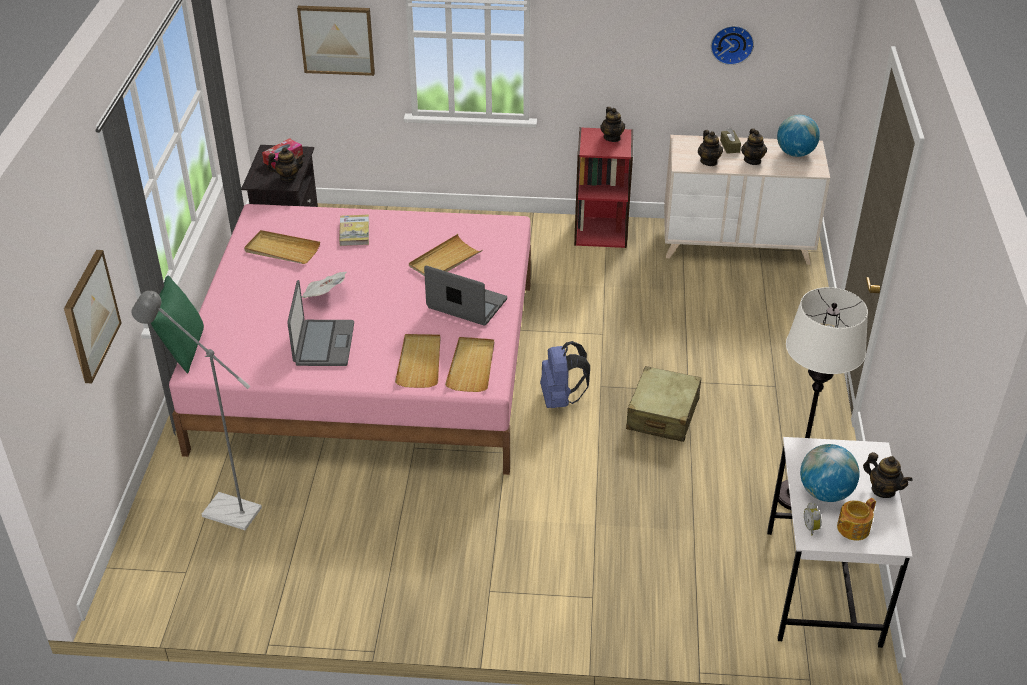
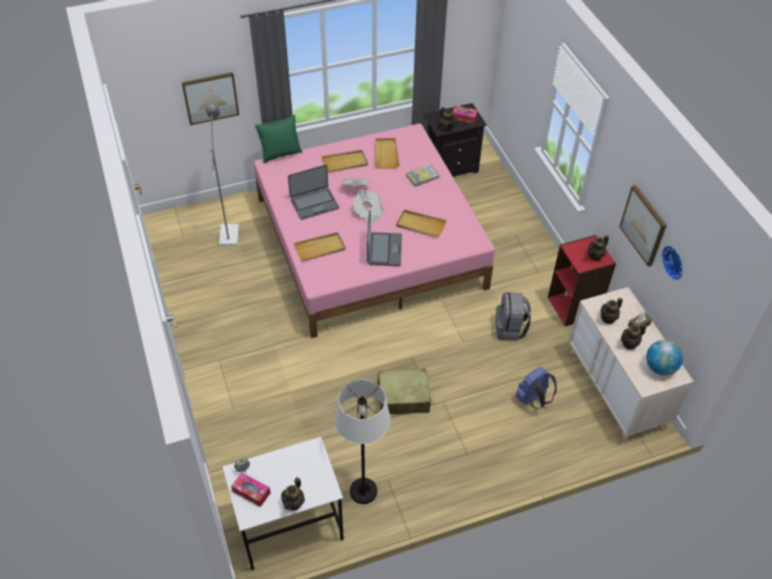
camera: 65 degrees right, 10 degrees up
picture [297,6,375,76] -> picture moved to [619,185,667,267]
beige tray [445,337,494,392] -> beige tray moved to [321,150,368,172]
blue backpack [540,341,590,408] -> blue backpack moved to [515,367,557,409]
globe [800,444,860,502] -> none
teapot [837,498,876,541] -> tissue box [231,472,271,507]
none -> newspaper [353,190,384,224]
none -> grey backpack [495,292,531,340]

